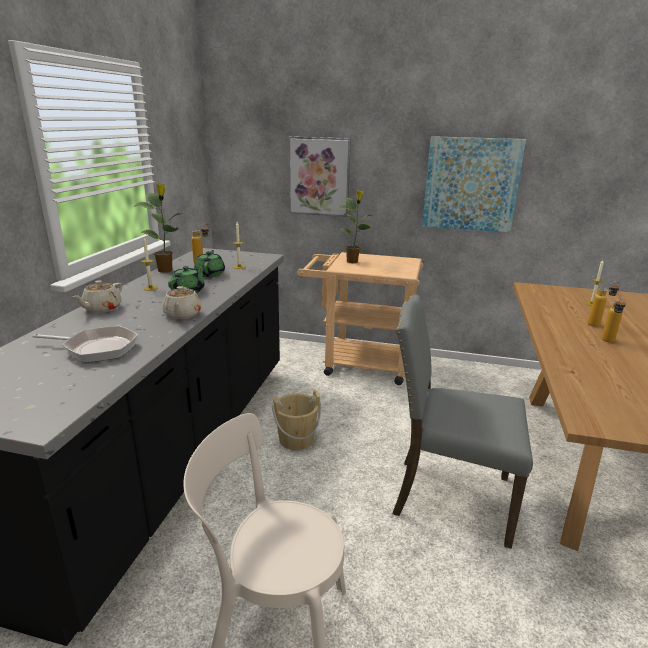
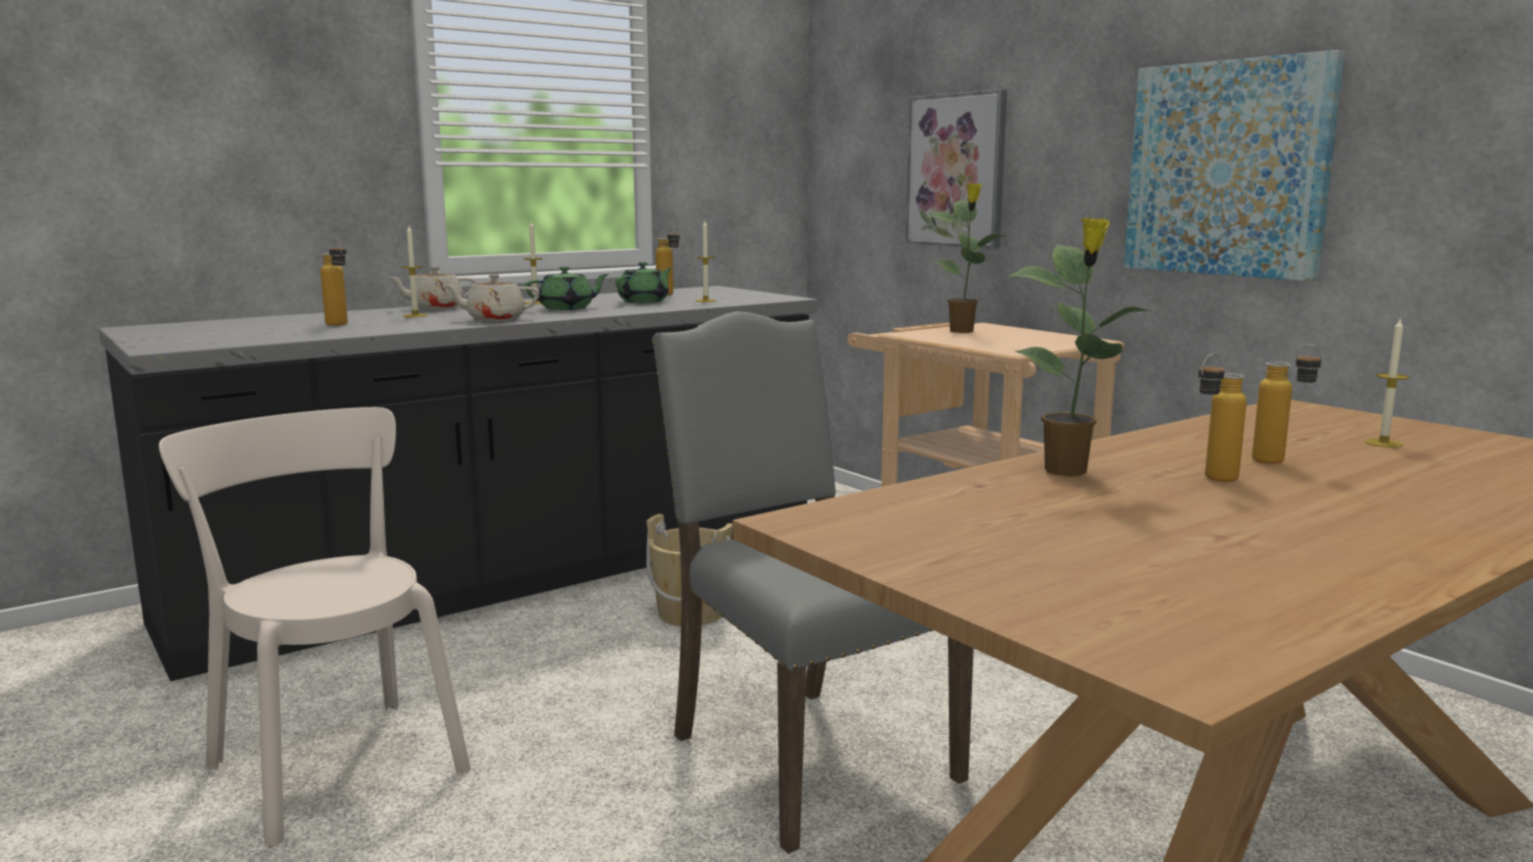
camera: 40 degrees right, 10 degrees down
frying pan [32,326,138,363] -> bottle [320,238,348,326]
potted plant [135,184,181,273] -> potted plant moved to [1007,217,1151,476]
beige teapot [163,286,201,319] -> beige teapot turned 45 degrees clockwise [444,274,539,321]
none -> candle [401,226,428,317]

